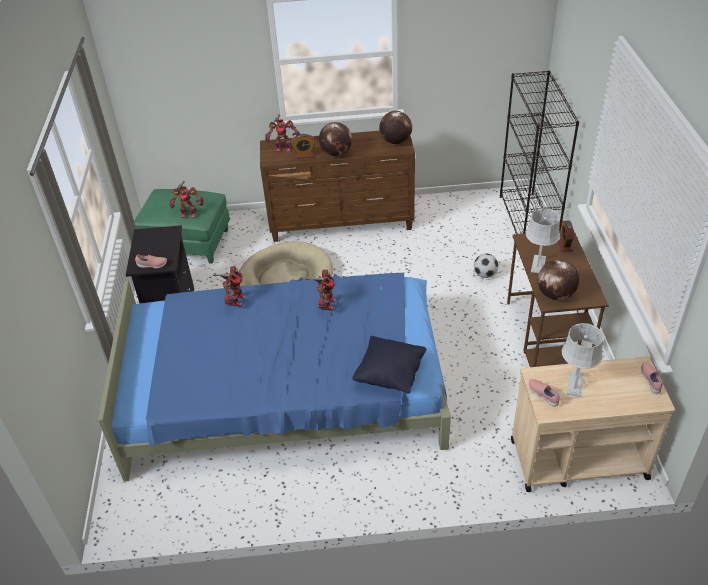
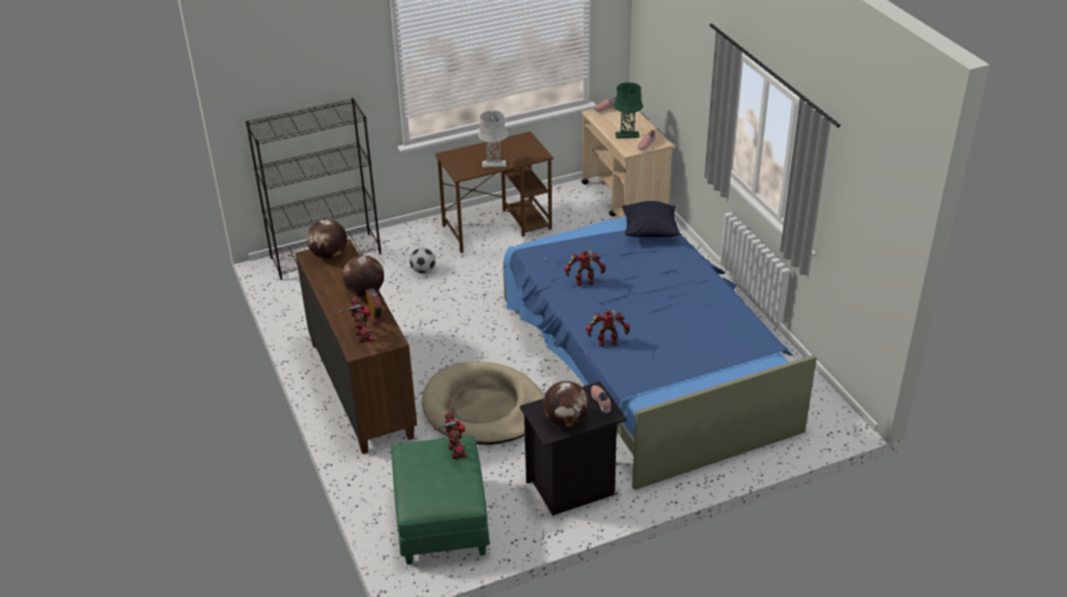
camera: 110 degrees left, 5 degrees down
globe [537,259,579,300] -> globe moved to [543,381,589,427]
alarm clock [558,221,574,252] -> none
grey table lamp [561,323,604,397] -> green table lamp [614,82,643,139]

